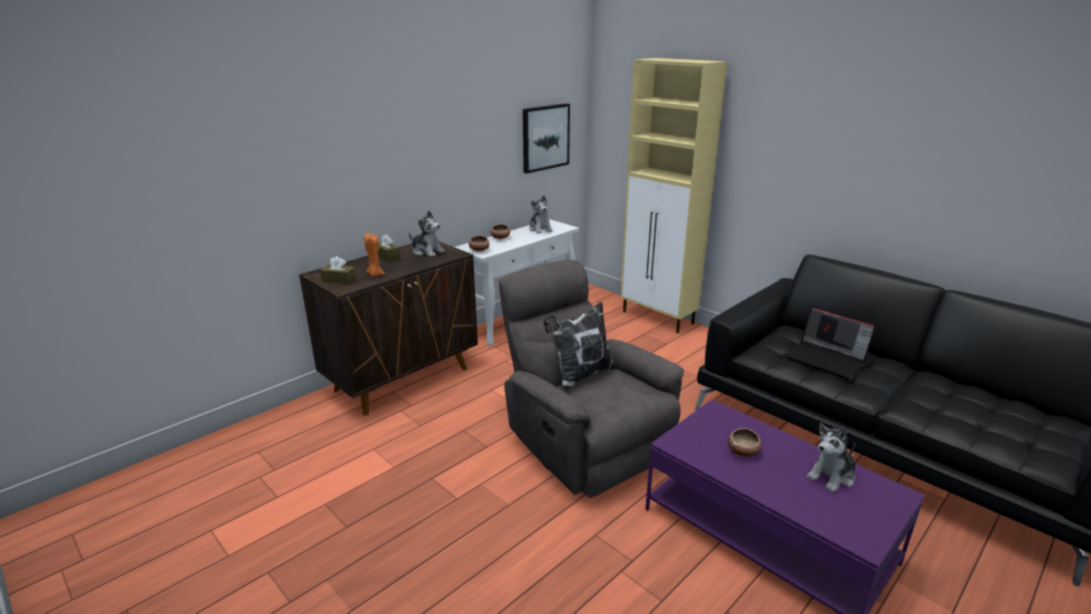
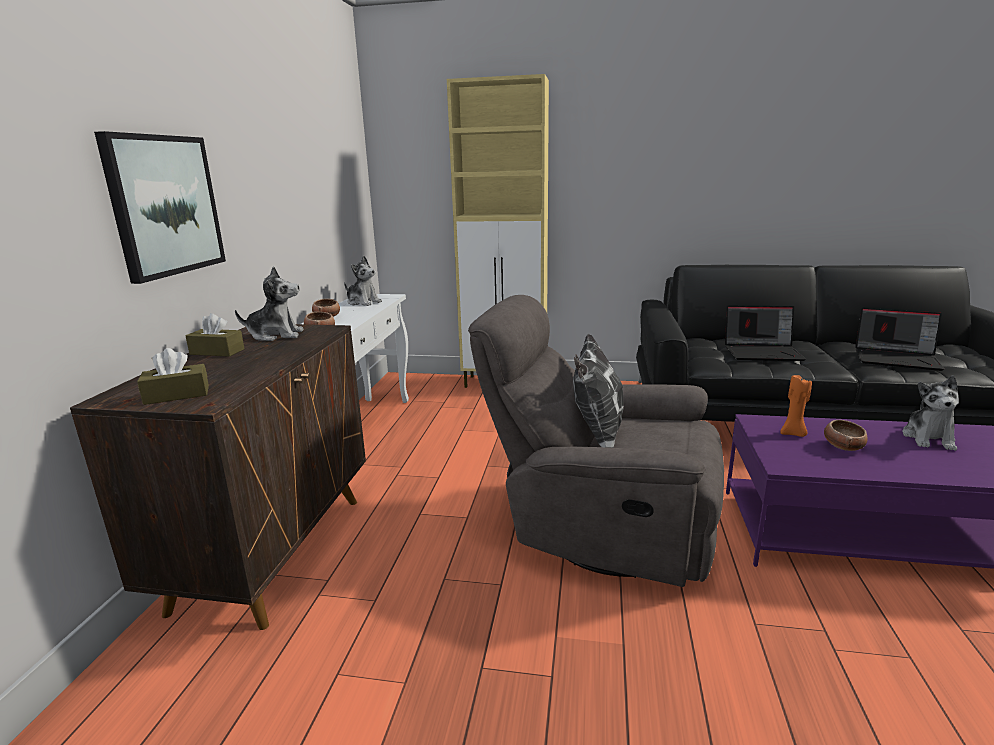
camera: 35 degrees left, 5 degrees down
orange candle [364,233,385,277] -> orange candle moved to [780,375,812,437]
picture [523,103,570,174] -> picture moved to [94,131,226,284]
none -> laptop [855,308,945,371]

